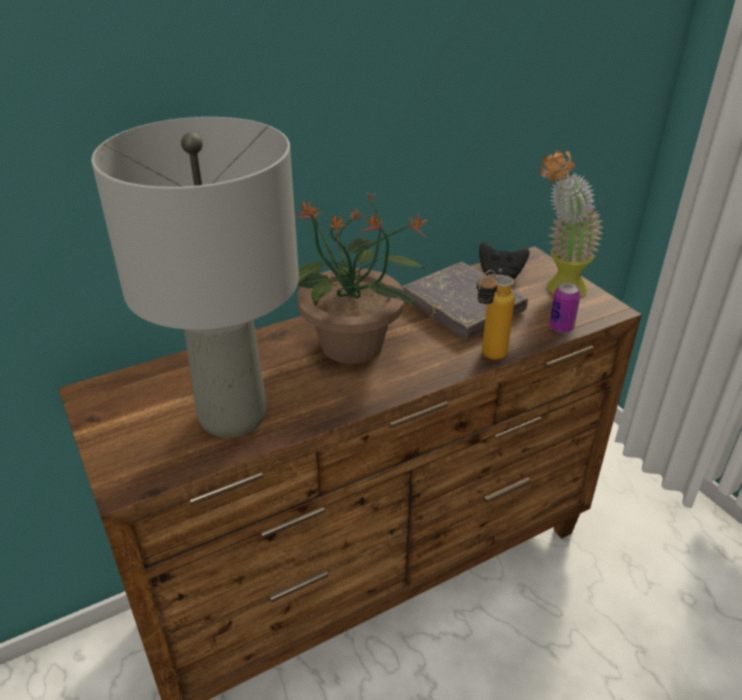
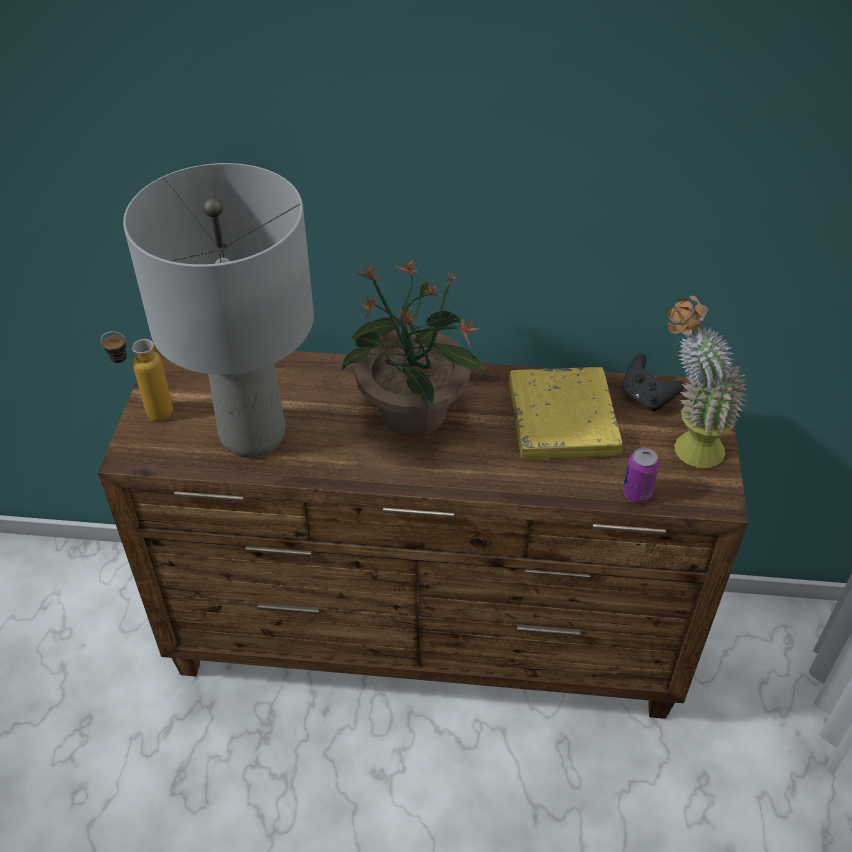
camera: 35 degrees right, 10 degrees up
grey book [403,262,528,340] -> yellow book [509,367,623,460]
bottle [477,270,515,360] -> bottle moved to [101,331,173,421]

